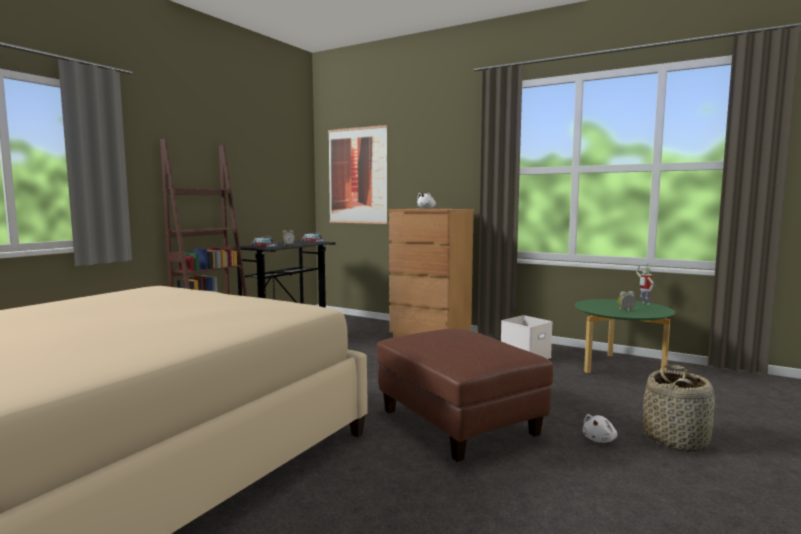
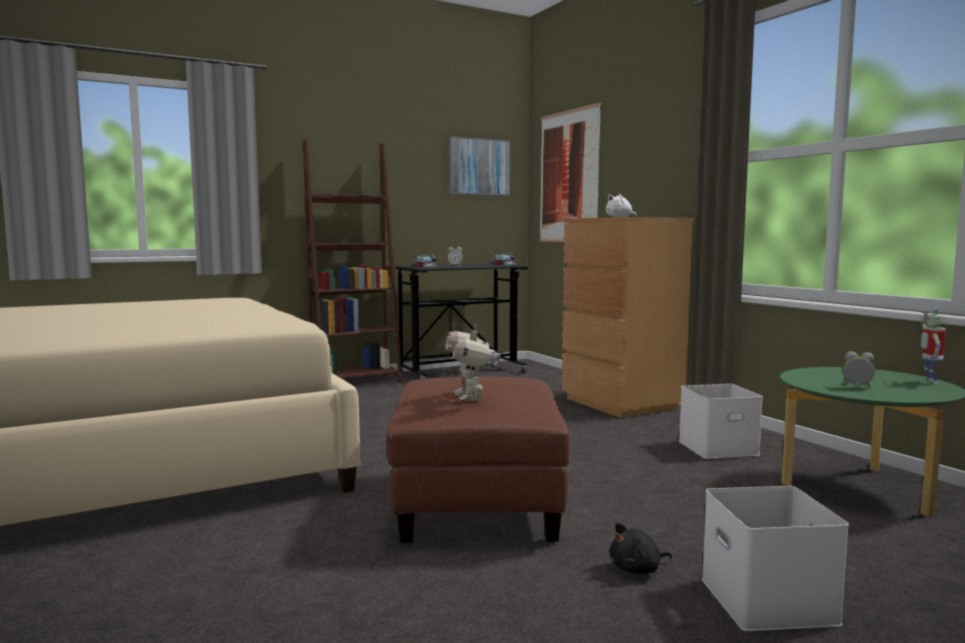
camera: 30 degrees right, 0 degrees up
white plush toy [583,414,617,443] -> black plush toy [610,523,672,574]
basket [643,364,715,452] -> white storage box [702,486,849,631]
none -> toy robot [445,323,501,401]
none -> picture [448,136,511,196]

